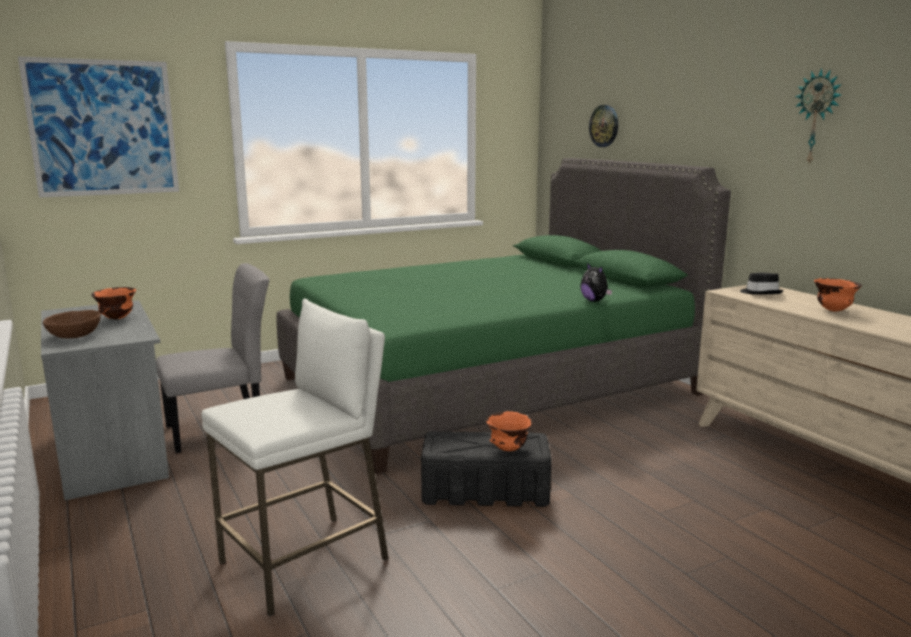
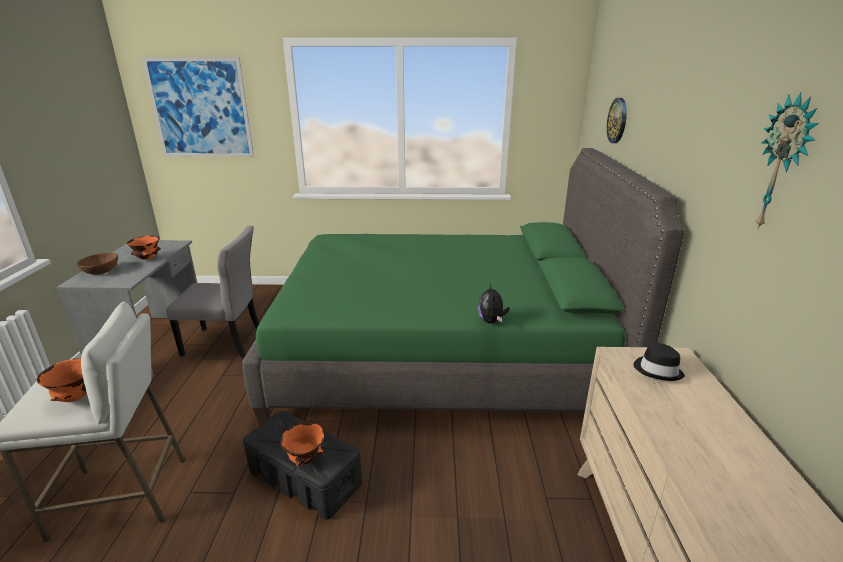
camera: 30 degrees right, 10 degrees up
orange bowl [814,278,862,312] -> orange bowl moved to [37,358,87,402]

